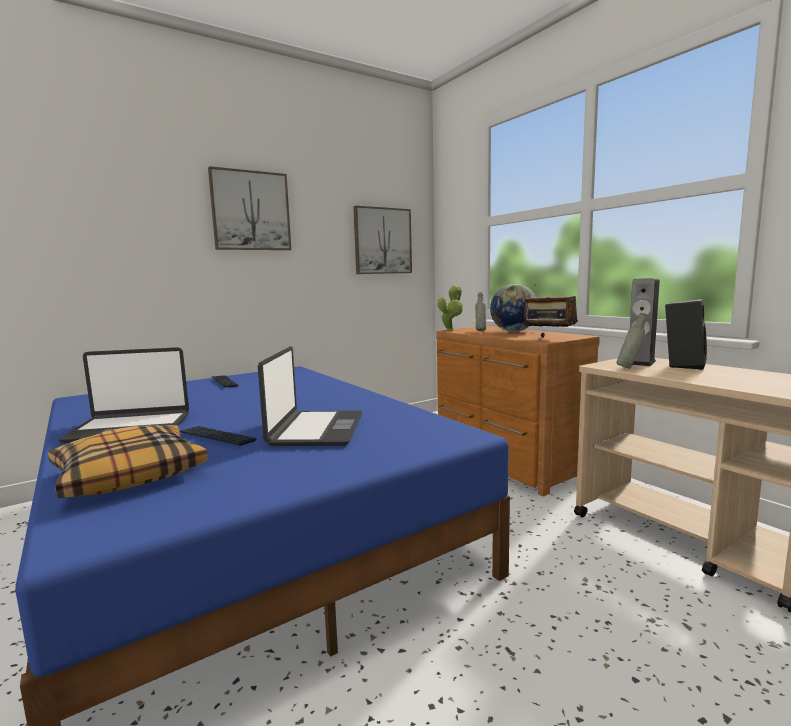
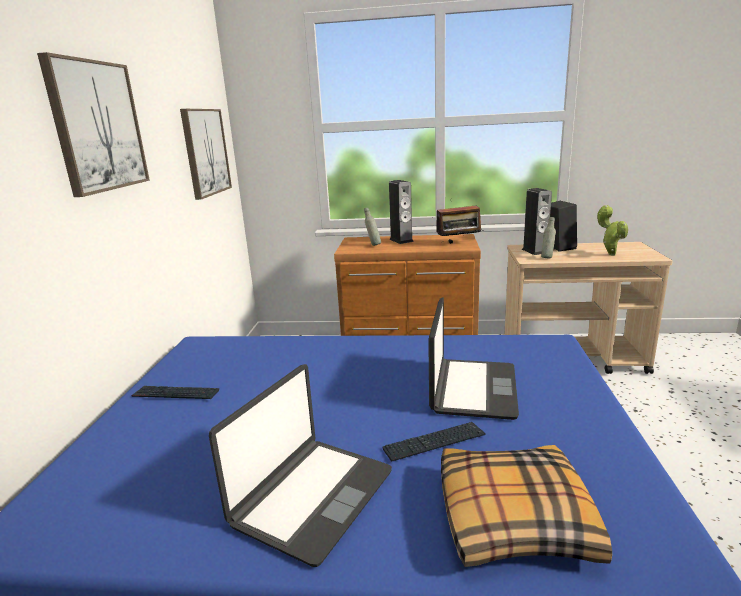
camera: 50 degrees left, 10 degrees up
laptop [258,346,363,446] -> laptop turned 60 degrees clockwise [428,298,519,420]
potted plant [437,285,463,331] -> potted plant moved to [597,205,628,256]
globe [490,284,536,332] -> speaker [389,180,414,244]

